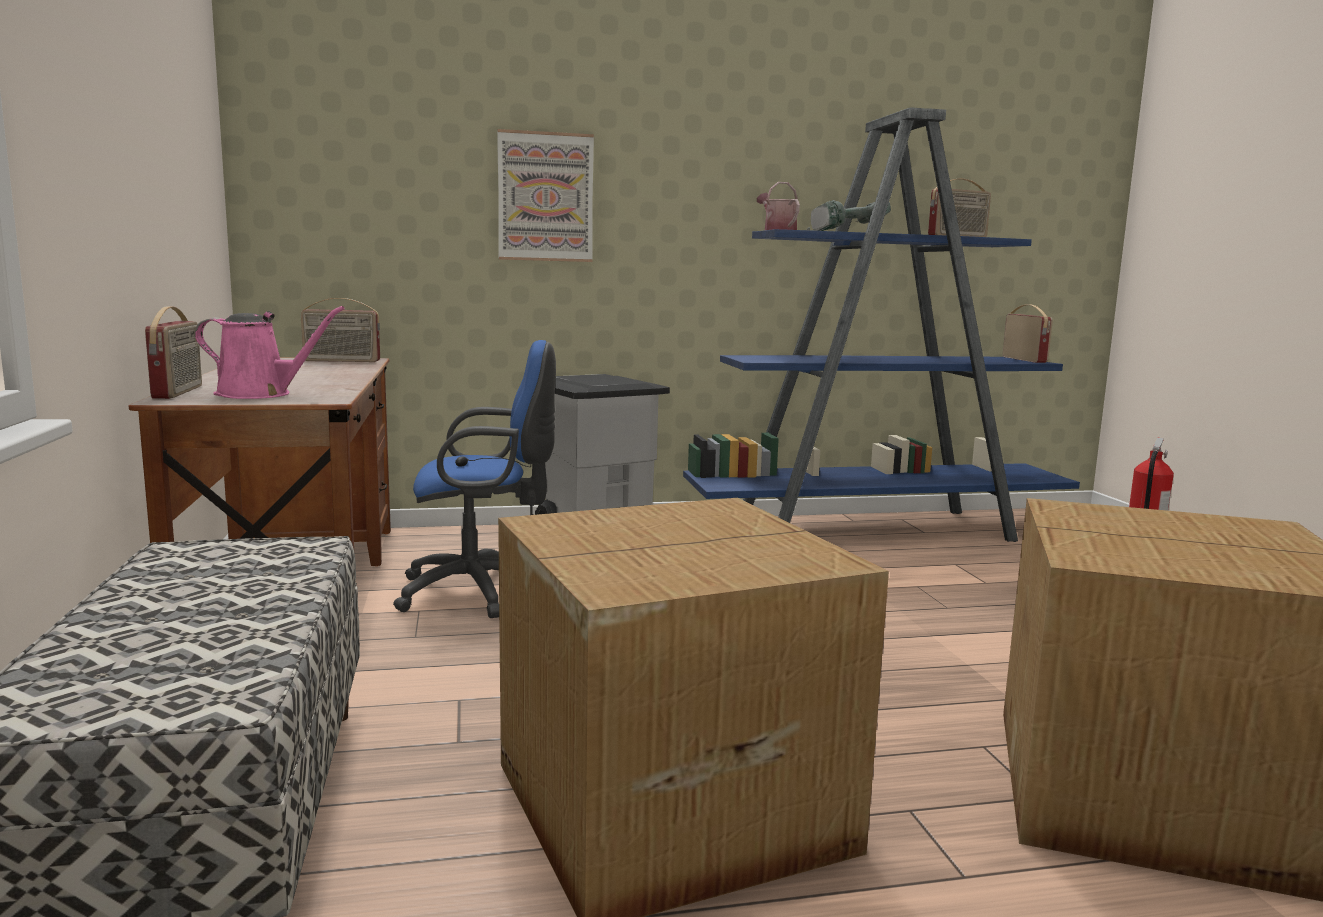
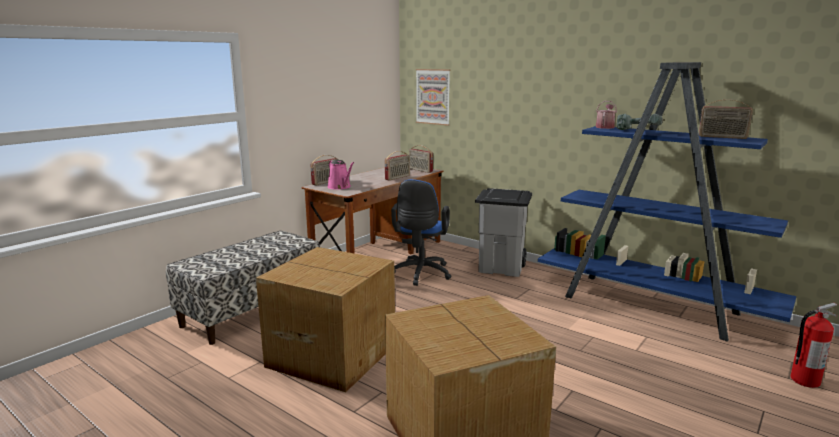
camera: 50 degrees right, 5 degrees up
blue office chair [393,340,556,618] -> blue office chair turned 60 degrees clockwise [391,179,451,286]
picture [497,129,594,262] -> picture moved to [416,69,450,126]
radio [1003,304,1053,363] -> radio moved to [385,151,410,181]

